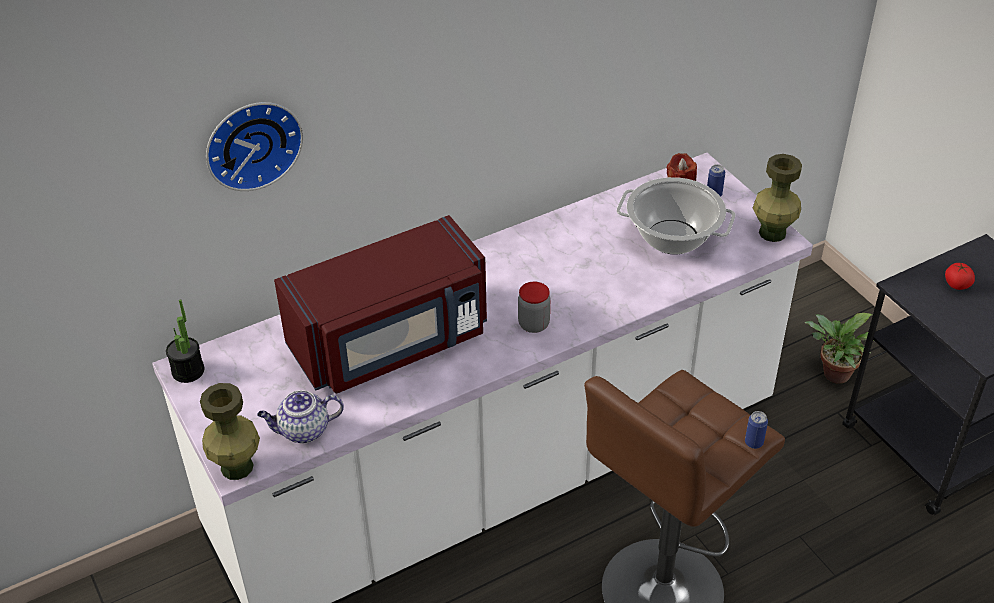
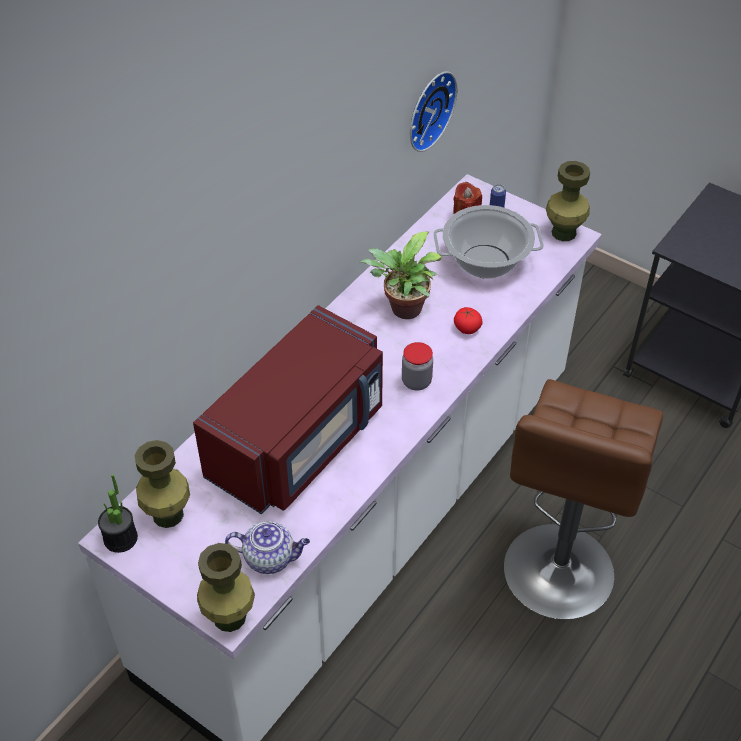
camera: 25 degrees left, 5 degrees up
wall clock [206,102,303,191] -> wall clock moved to [410,71,457,152]
teapot [257,390,344,444] -> teapot turned 135 degrees counterclockwise [225,521,310,574]
can [745,411,768,449] -> none
potted plant [804,313,874,384] -> potted plant moved to [360,231,441,319]
tomato [945,262,975,290] -> tomato moved to [454,307,483,334]
none -> green vase [135,440,190,528]

